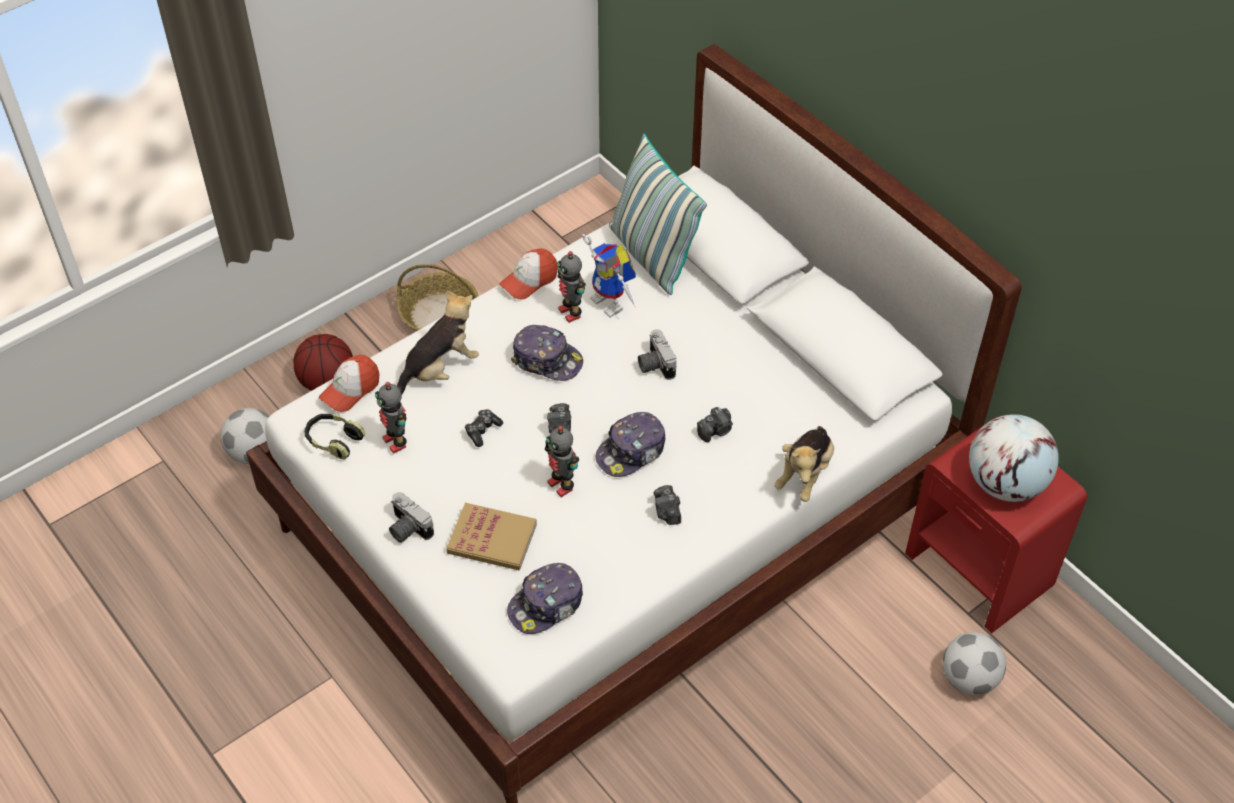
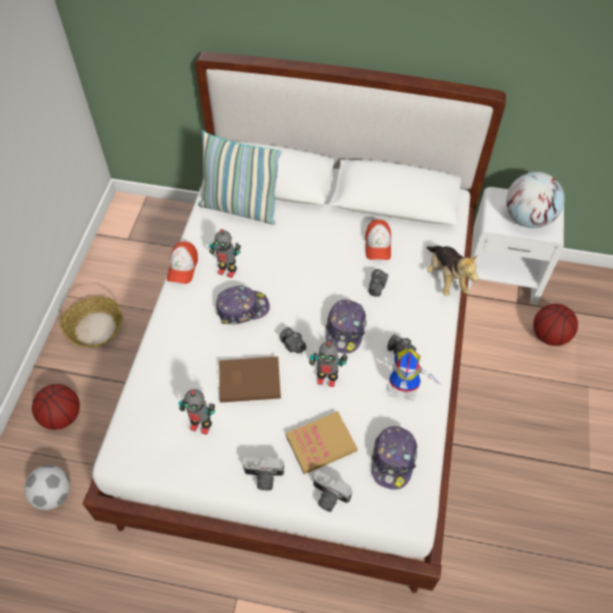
camera: 40 degrees left, 5 degrees up
headphones [304,414,366,460] -> none
cap [319,355,379,412] -> cap moved to [365,220,391,260]
plush toy [397,290,479,394] -> none
game controller [465,409,503,447] -> brown book [219,356,281,403]
toy robot [582,234,636,317] -> toy robot moved to [376,347,443,401]
camera [638,329,677,380] -> camera moved to [311,470,352,512]
red nightstand [905,417,1087,633] -> white nightstand [468,187,564,305]
football [943,632,1006,695] -> basketball [533,304,578,346]

